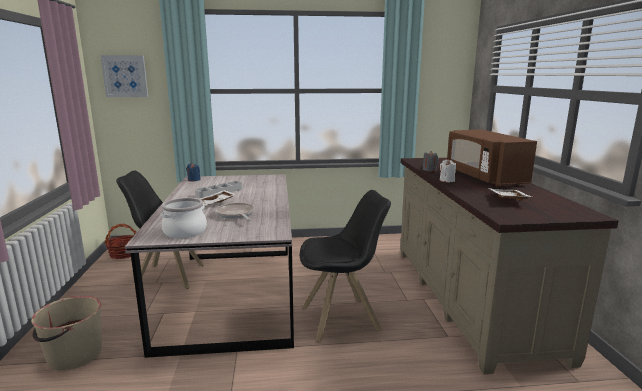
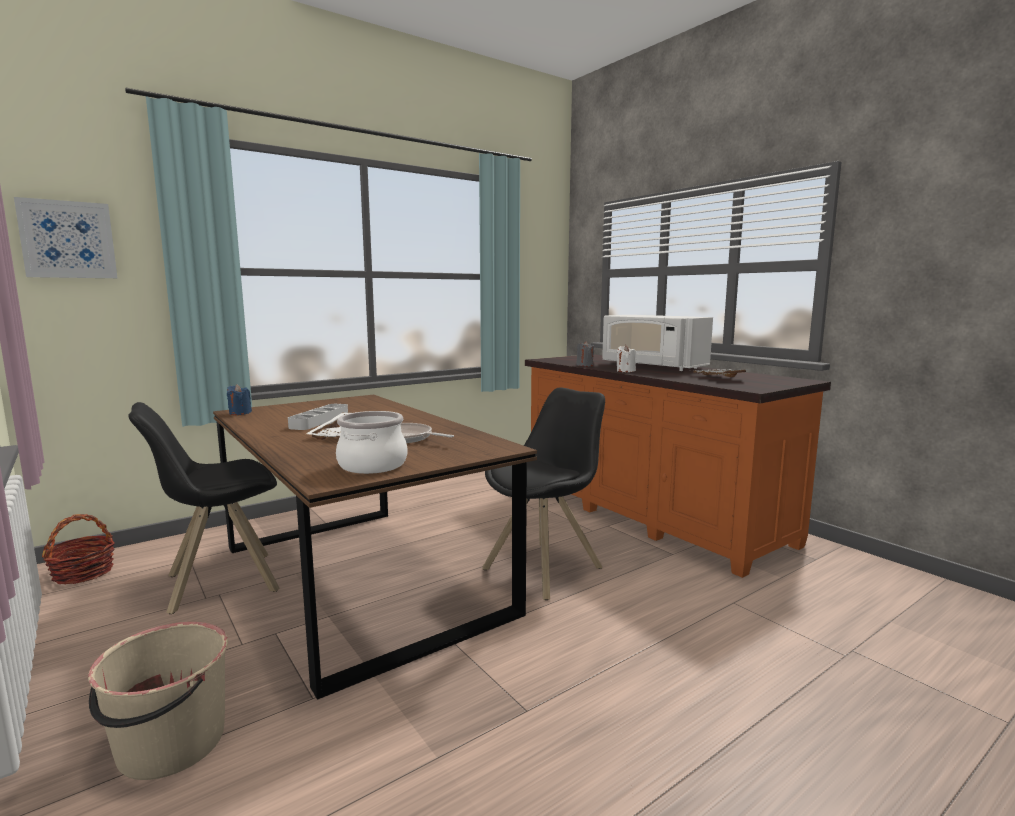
camera: 30 degrees left, 5 degrees down
grey dining table [125,174,294,358] -> brown dining table [213,394,537,699]
beige cabinet [400,157,619,374] -> orange cabinet [525,354,831,578]
brown microwave [447,129,537,187] -> white microwave [602,315,713,371]

